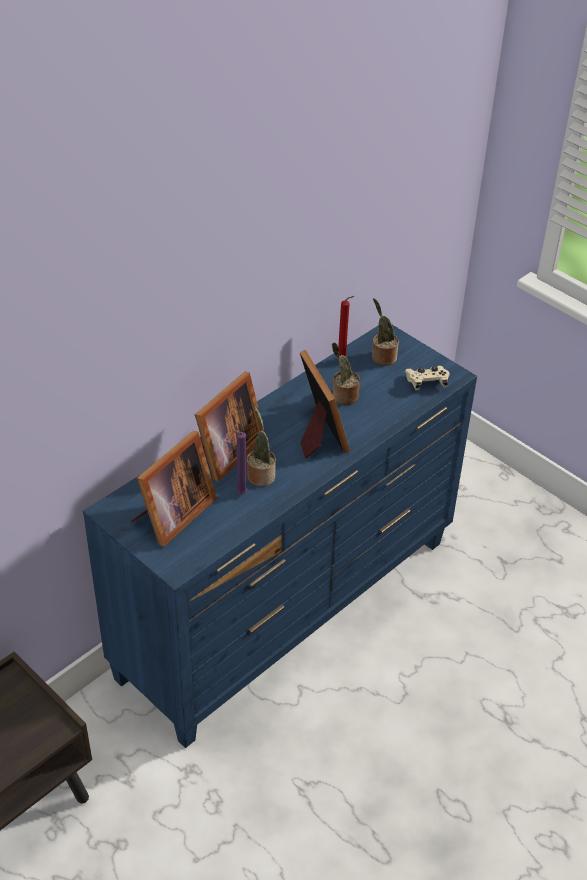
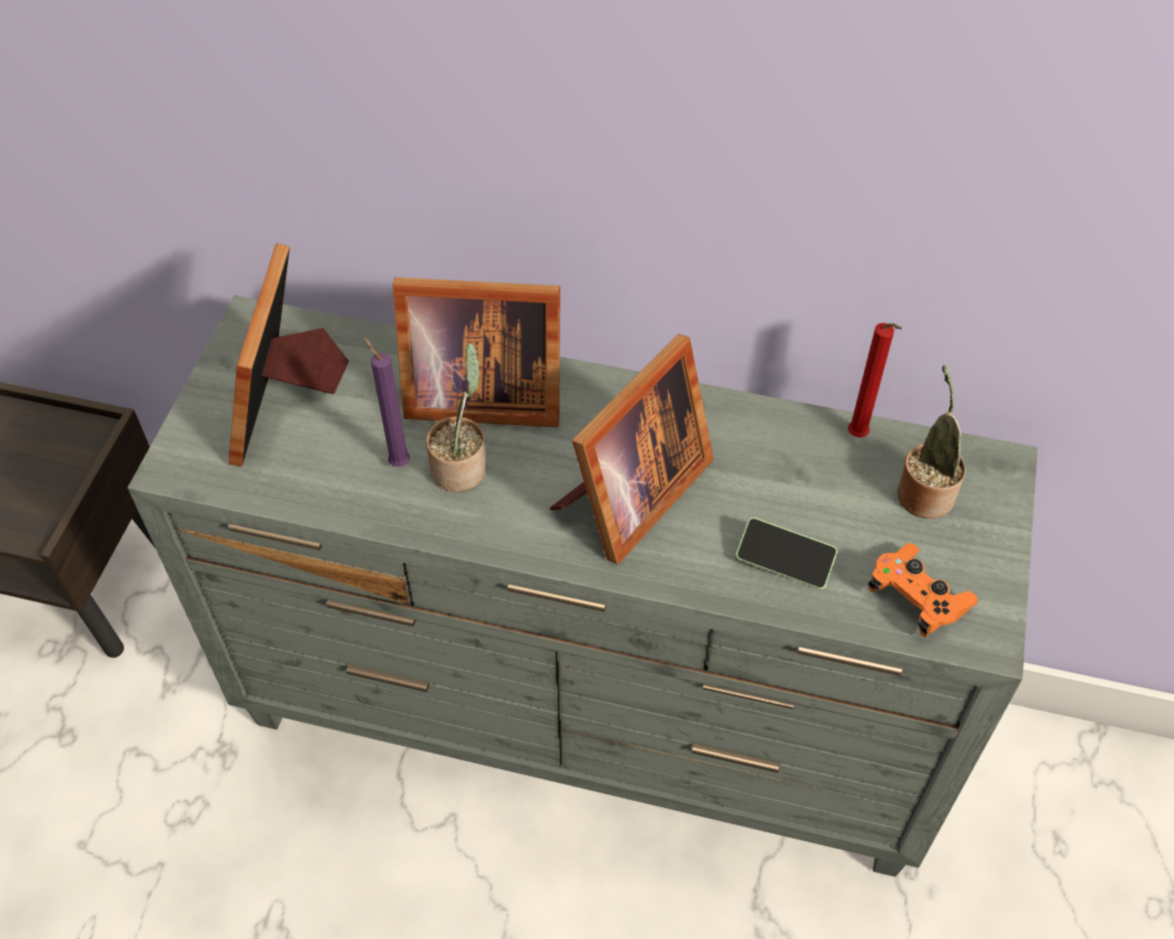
camera: 60 degrees right, 10 degrees up
blue dresser [83,325,477,748] -> grey dresser [127,295,1038,877]
picture frame [131,431,217,547] -> picture frame turned 90 degrees clockwise [228,243,349,467]
potted plant [332,342,360,405] -> none
beige game controller [405,366,450,391] -> orange game controller [868,543,978,638]
none -> phone [736,517,837,589]

